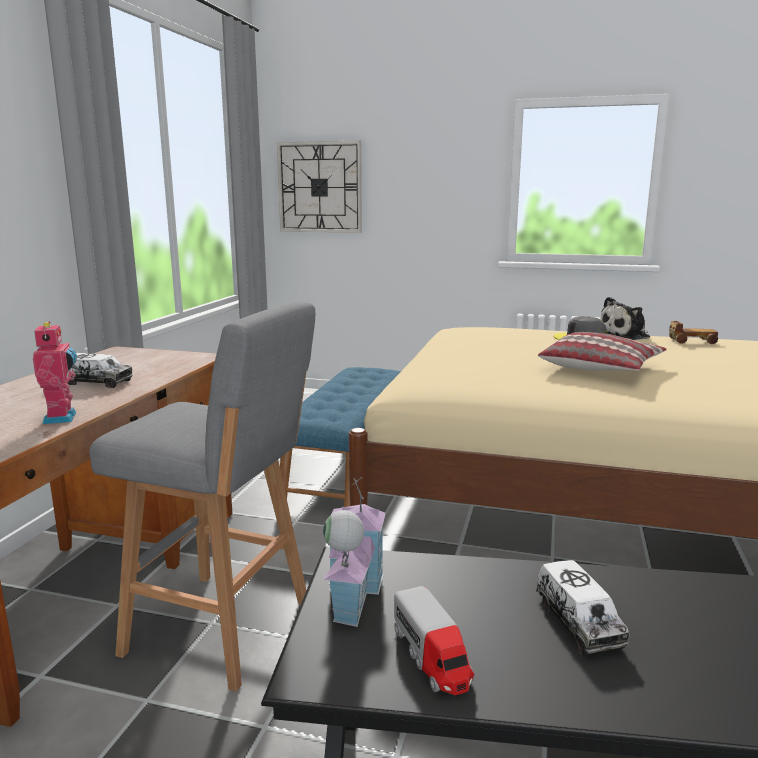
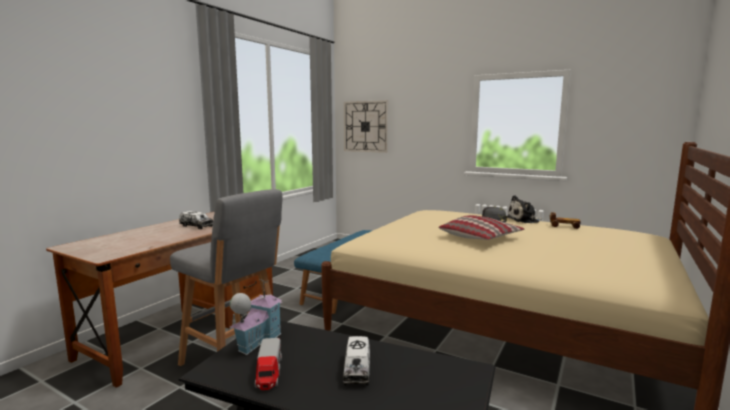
camera: 15 degrees right, 5 degrees down
toy robot [33,321,77,424] -> none

